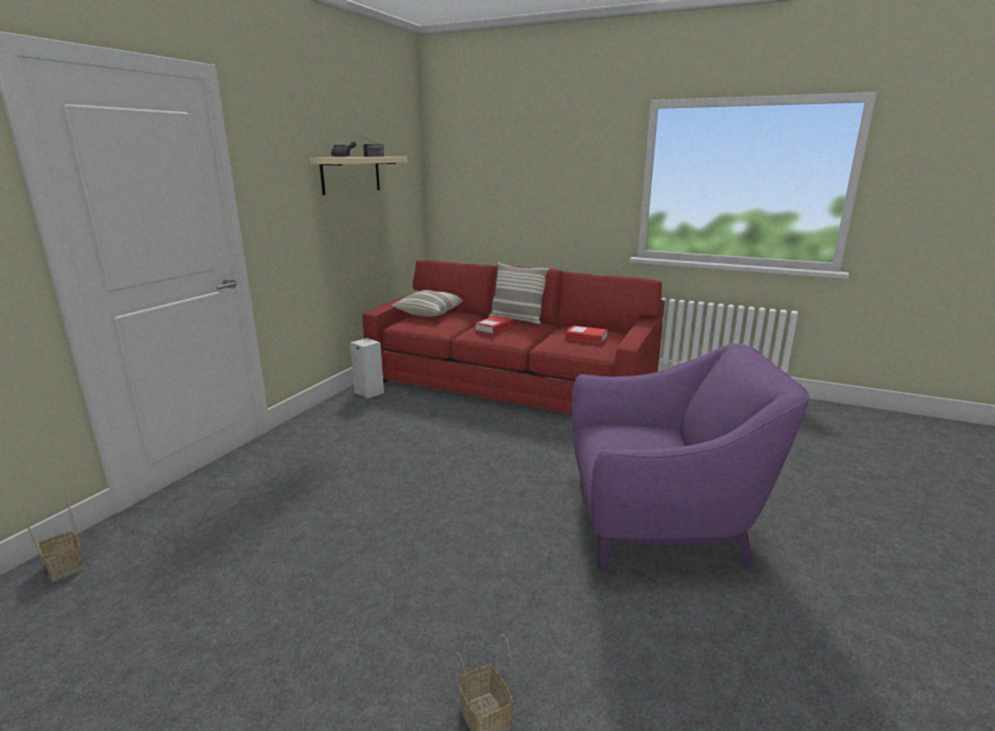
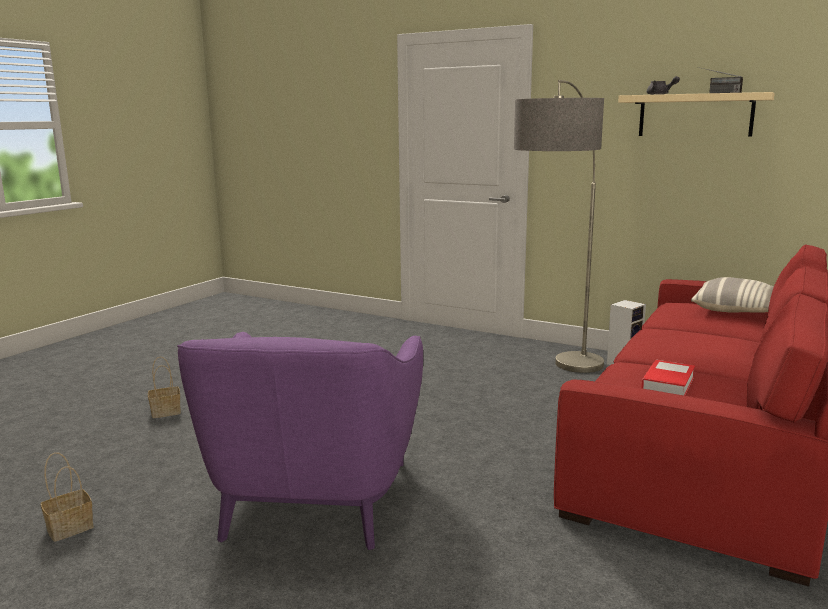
camera: 95 degrees right, 5 degrees down
basket [23,501,85,581] -> basket moved to [40,452,94,542]
book [475,315,513,334] -> none
pillow [488,262,549,324] -> none
none -> floor lamp [514,80,604,373]

